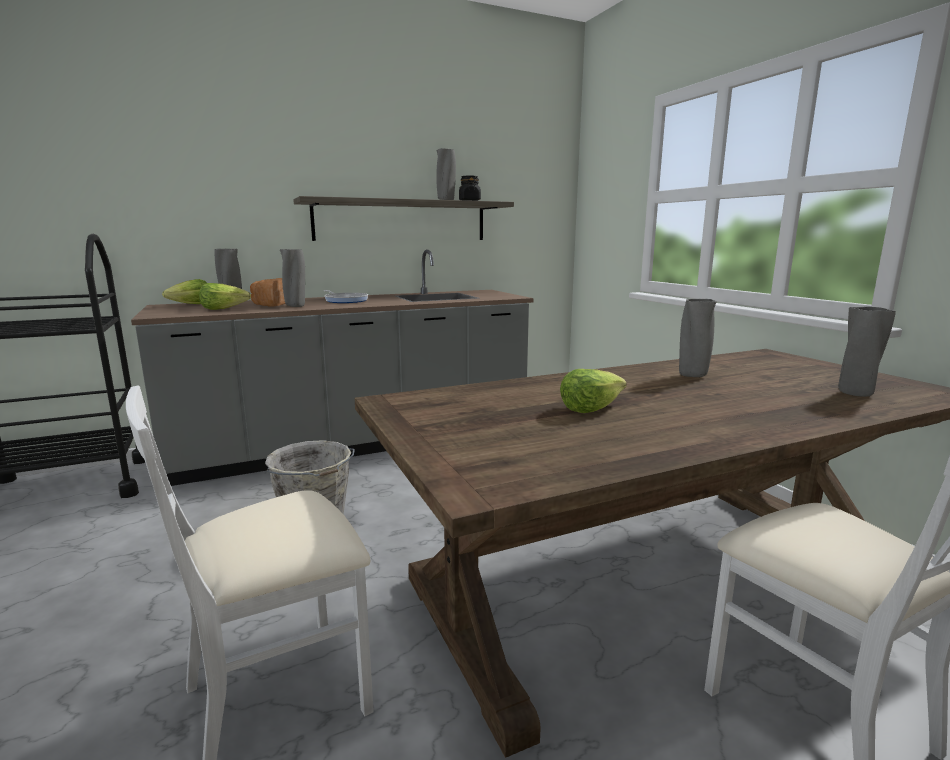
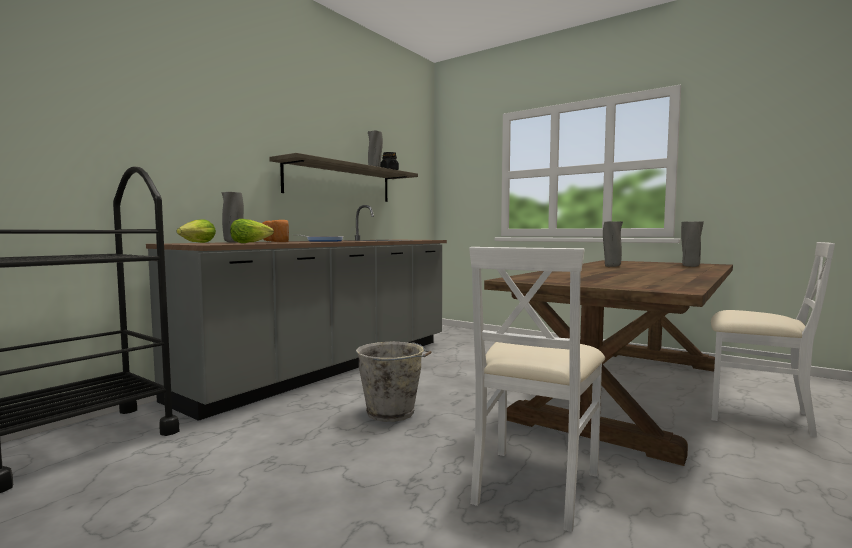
camera: 30 degrees left, 10 degrees down
grey vase [280,249,305,307] -> none
lettuce [560,369,627,413] -> none

